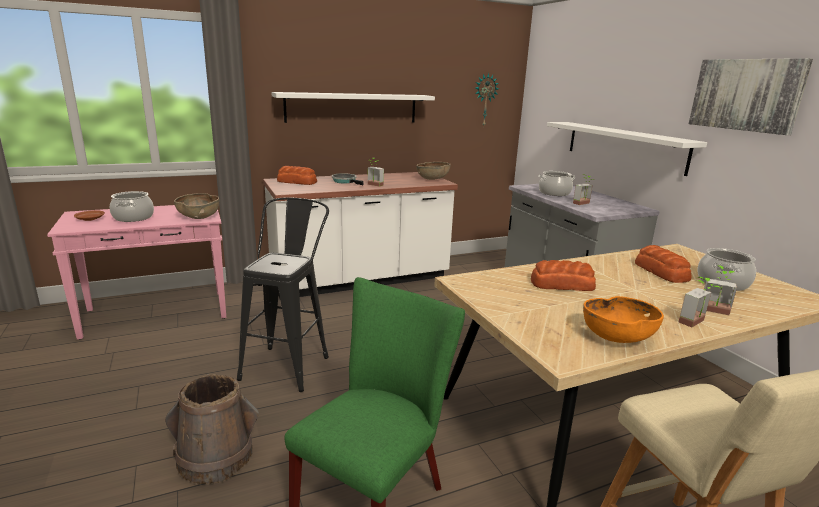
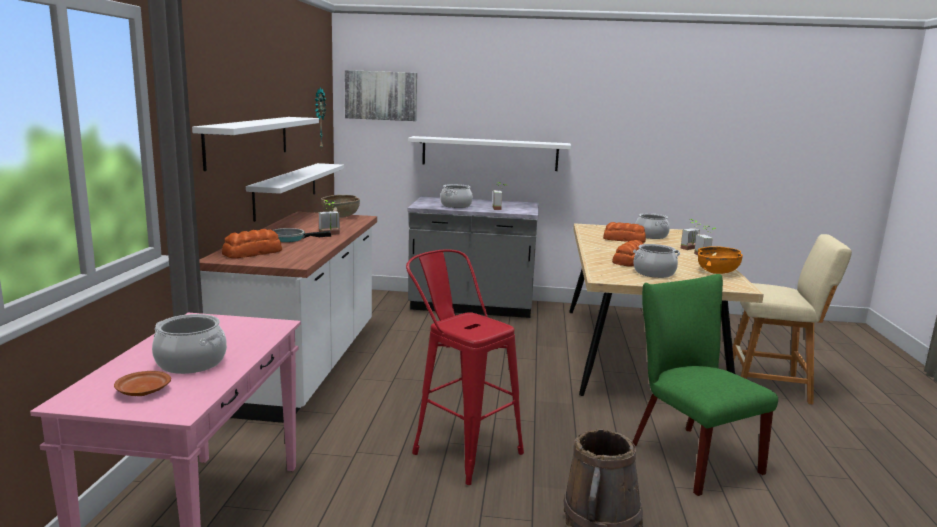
camera: 60 degrees left, 5 degrees down
brown bowl [174,193,219,219] -> none
black stool [237,197,329,392] -> red stool [406,249,524,485]
picture [689,58,813,135] -> picture moved to [345,70,417,121]
none -> white shelf [246,163,344,222]
none -> cooking pot [633,244,680,278]

